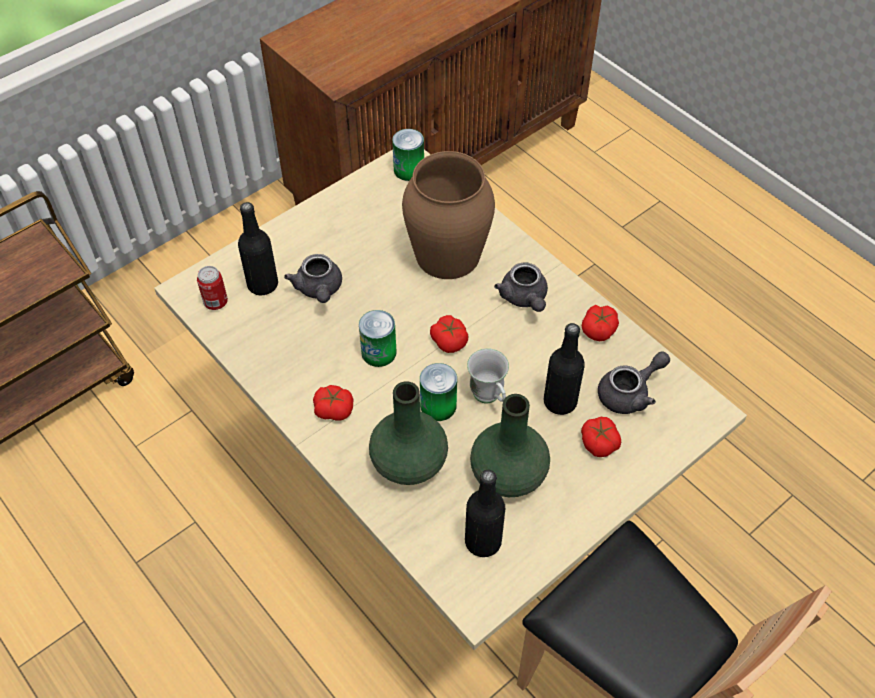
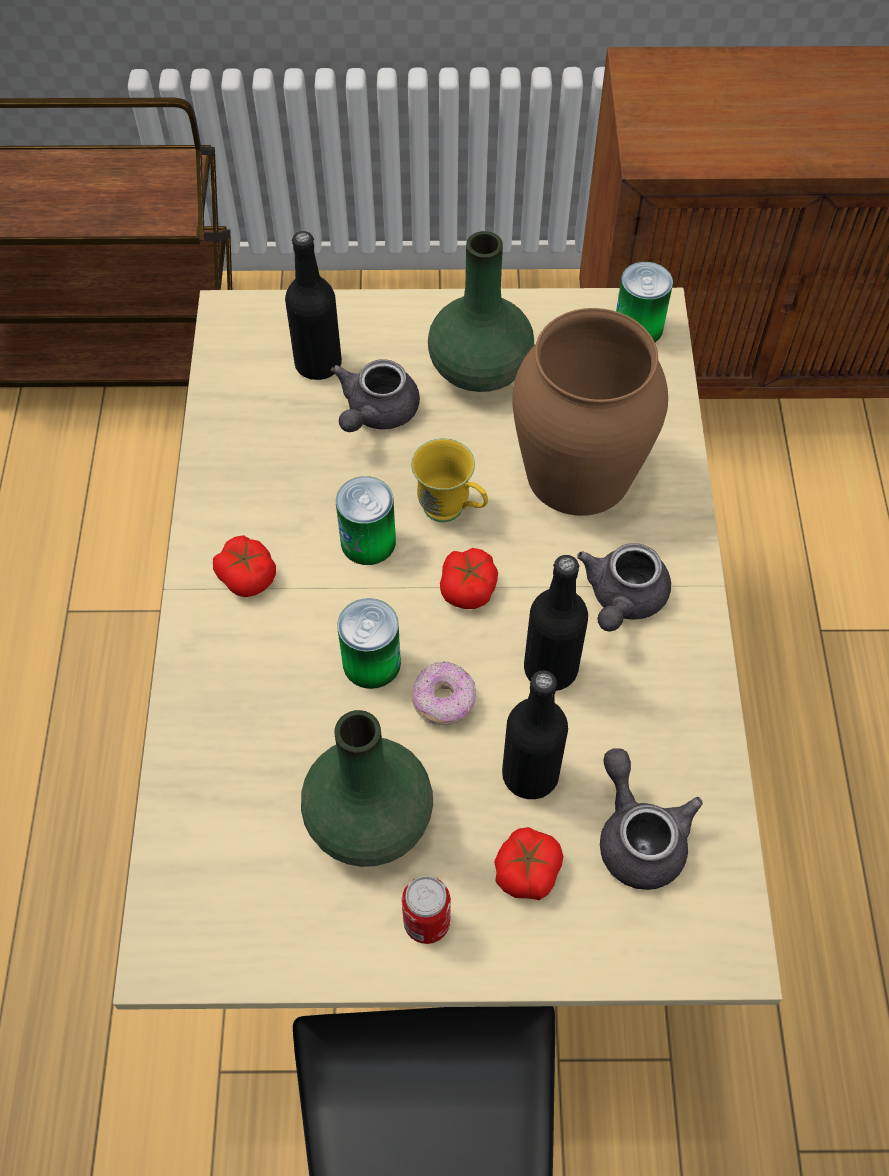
camera: 40 degrees right, 5 degrees up
can [197,266,228,310] -> can moved to [402,876,451,944]
green vase [369,381,448,485] -> green vase moved to [428,231,534,392]
black bottle [465,470,505,557] -> black bottle moved to [524,555,588,691]
white mug [467,348,509,403] -> donut [412,661,476,725]
tomato [582,305,619,341] -> none
grey teapot [598,351,670,414] -> grey teapot turned 120 degrees counterclockwise [600,748,703,890]
none -> yellow mug [411,438,488,522]

